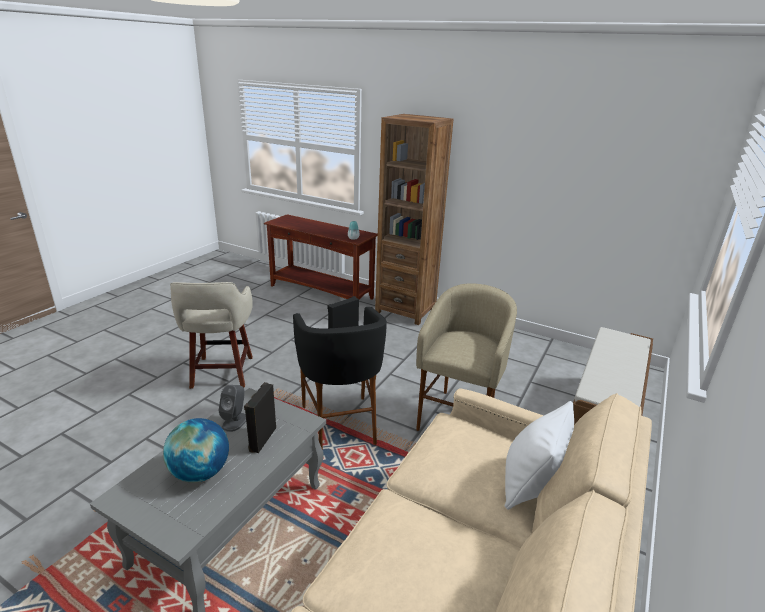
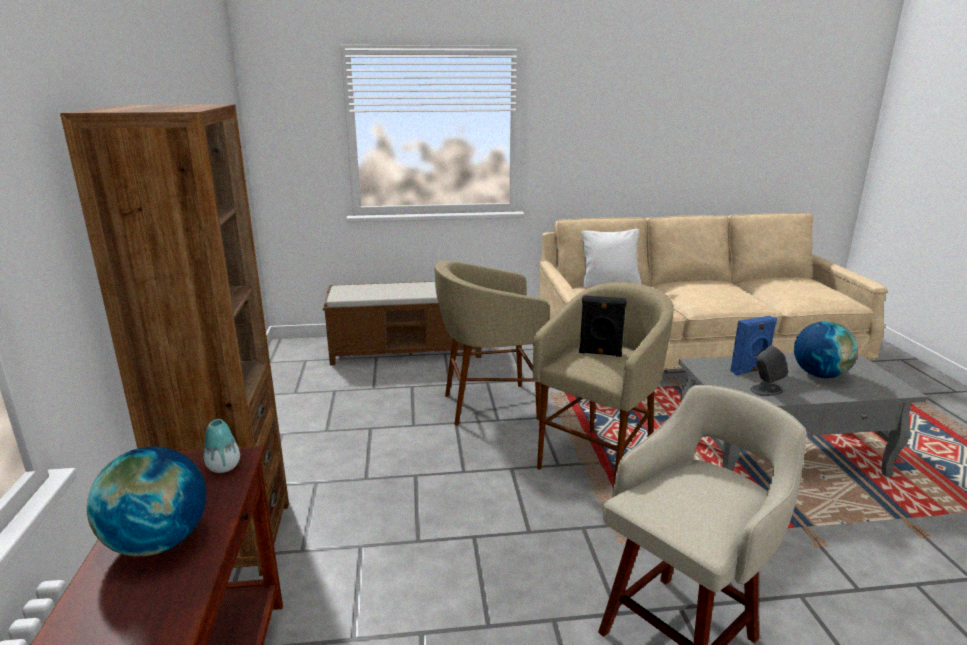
camera: 125 degrees left, 5 degrees down
black speaker [244,382,276,453] -> blue speaker [730,316,777,375]
black stool [293,307,387,450] -> beige stool [533,282,674,498]
none -> globe [87,447,206,557]

